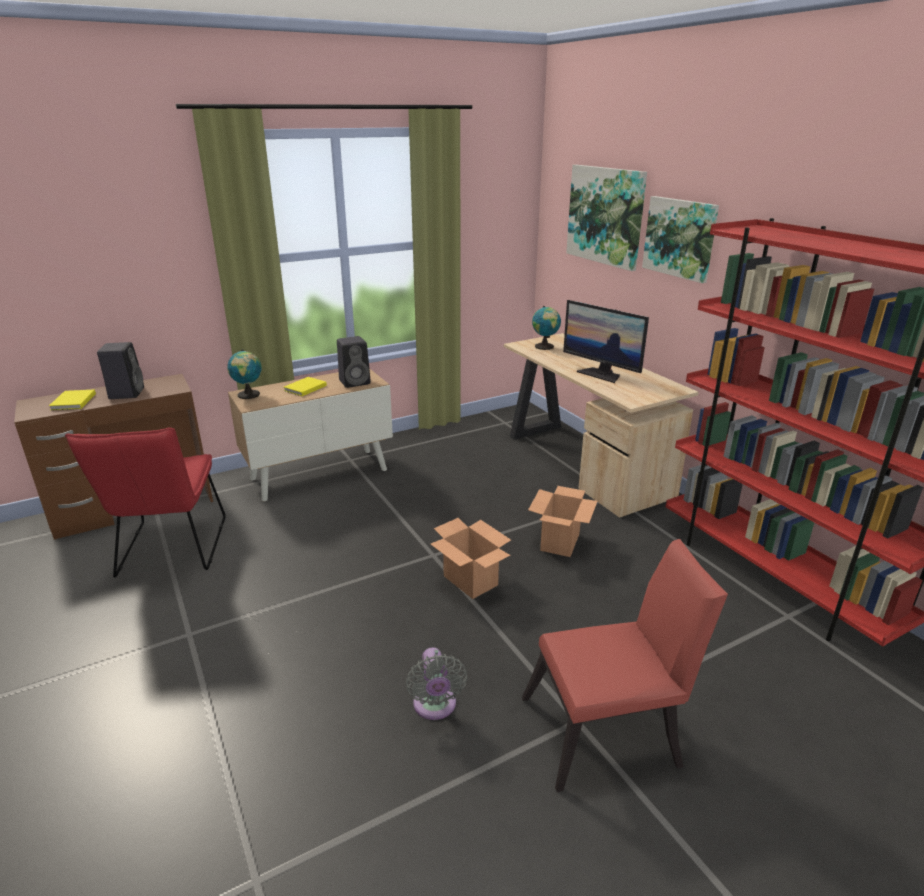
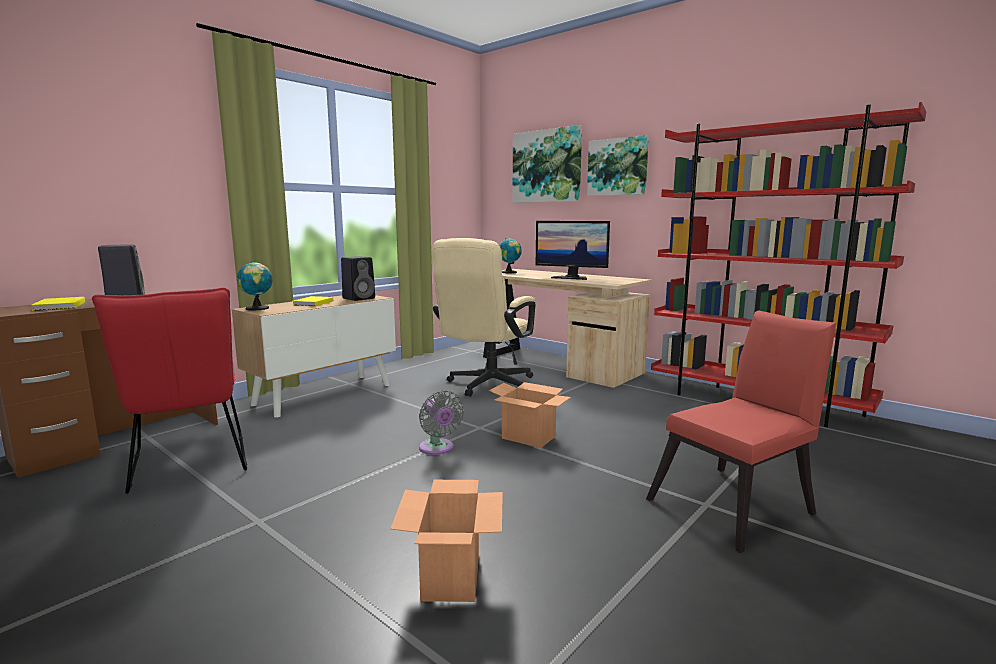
camera: 20 degrees left, 15 degrees down
grey fan [406,647,467,720] -> grey fan moved to [419,390,464,455]
cardboard box [528,486,598,557] -> cardboard box moved to [391,480,503,602]
none -> beige office chair [432,238,536,397]

